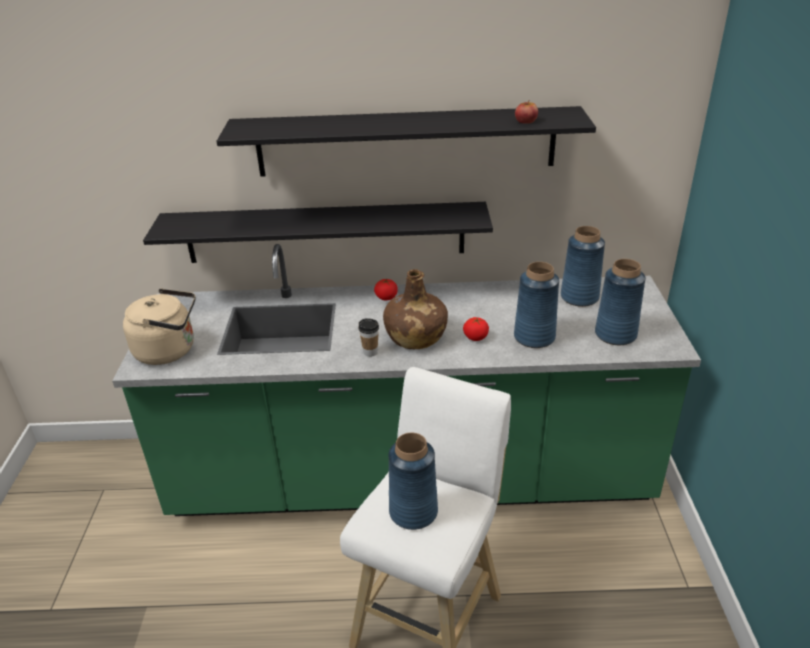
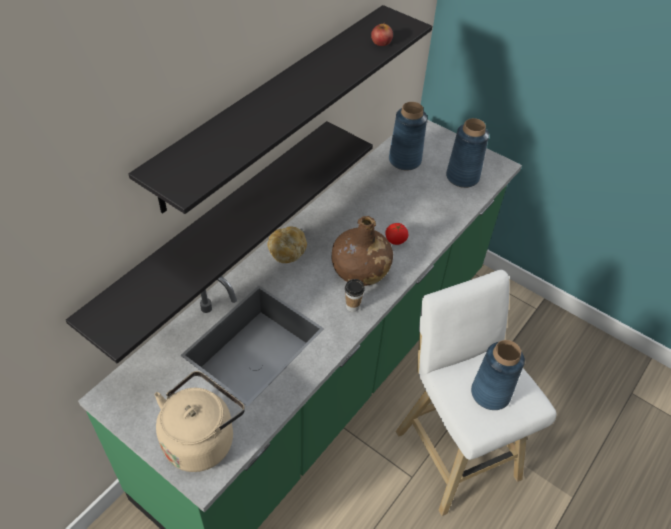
camera: 55 degrees left, 15 degrees up
tomato [374,279,398,300] -> bread [267,226,307,263]
blue vase [514,262,559,348] -> none

